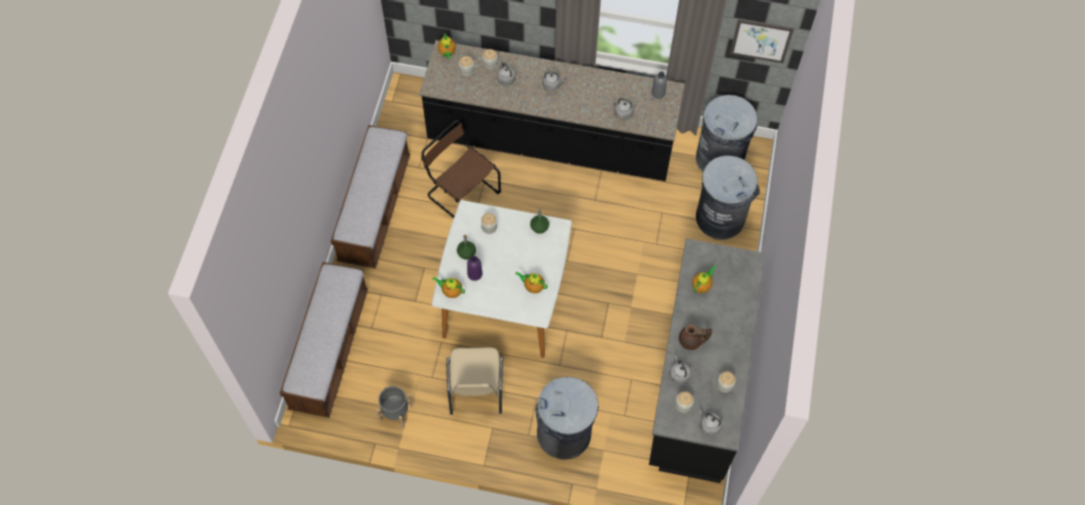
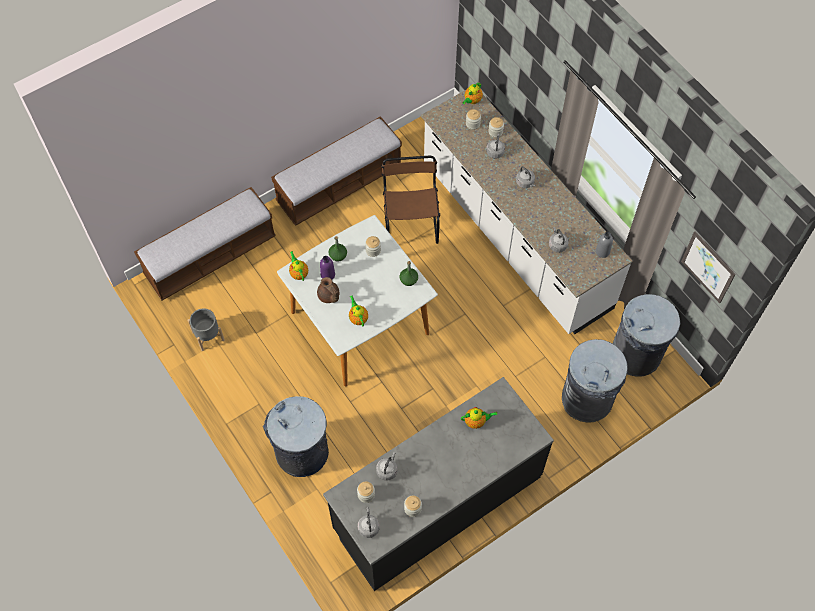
camera: 45 degrees right, 0 degrees up
black counter [419,40,685,181] -> white counter [421,90,633,334]
beige chair [446,347,503,415] -> none
brown teapot [679,324,712,350] -> brown teapot moved to [317,277,339,303]

